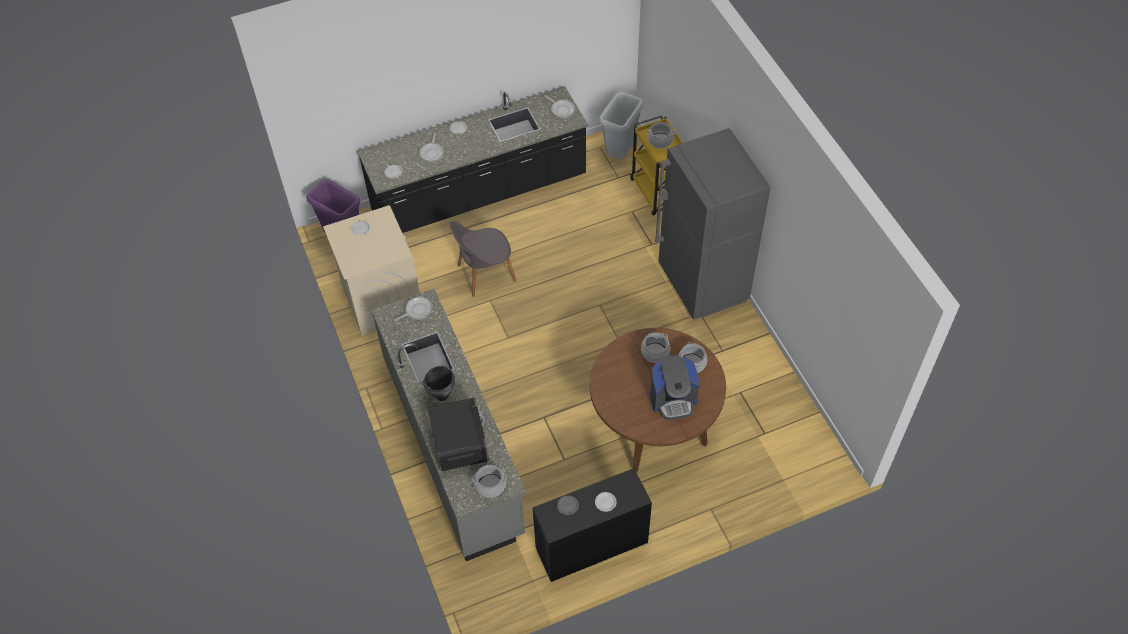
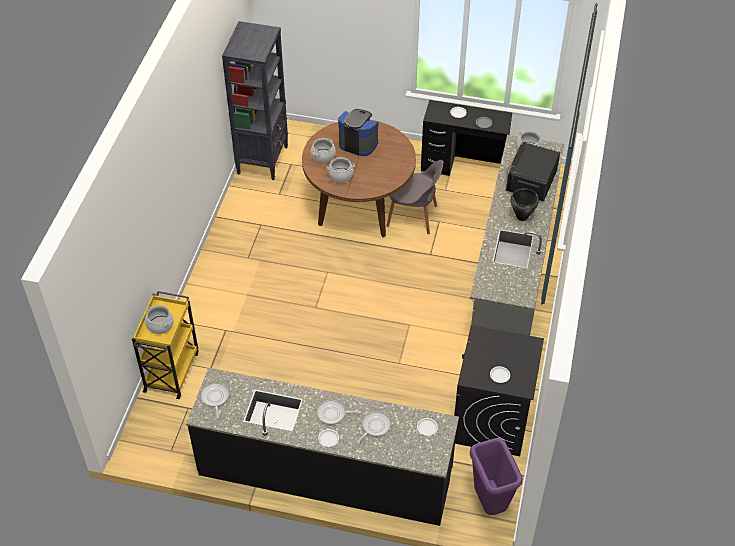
camera: 145 degrees left, 5 degrees down
beige washing machine [323,205,420,336] -> black washing machine [454,325,544,456]
frying pan [394,297,433,321] -> frying pan moved to [317,400,361,425]
grey chair [450,221,516,297] -> grey chair moved to [386,160,443,234]
grey trash can [599,92,644,159] -> none
grey fridge [655,128,770,320] -> none
none -> black bookcase [222,21,288,180]

